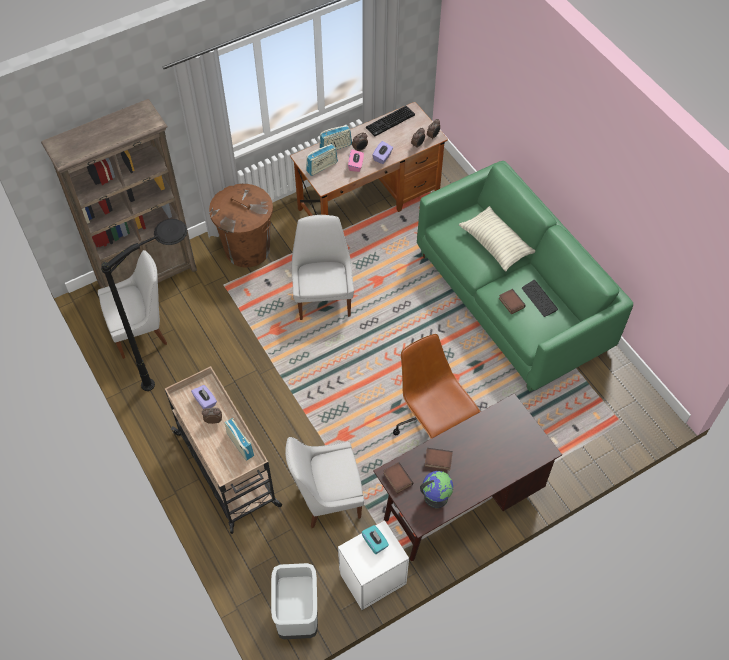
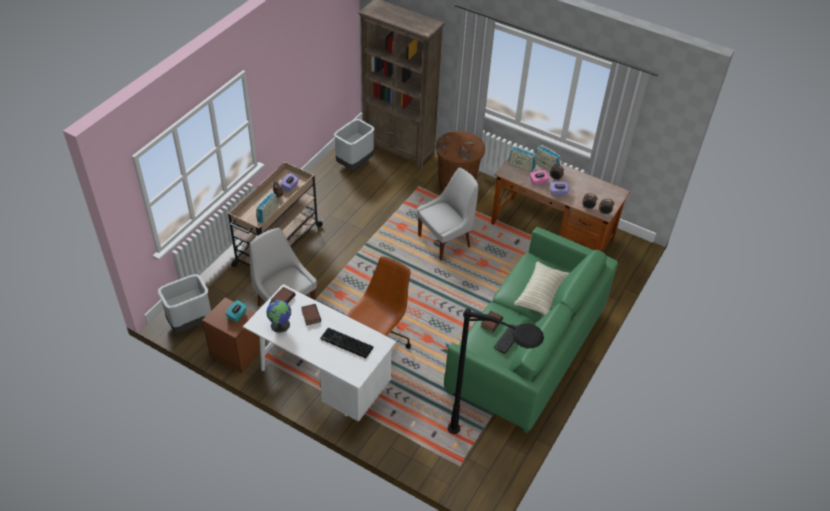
camera: 60 degrees right, 10 degrees down
white chair [98,250,167,359] -> grey trash can [334,119,375,170]
black floor lamp [101,219,187,391] -> black floor lamp moved to [448,308,544,434]
white nightstand [338,520,409,610] -> brown nightstand [202,298,260,373]
keyboard [366,106,415,136] -> keyboard moved to [320,328,373,358]
brown desk [373,393,562,561] -> white desk [243,284,396,422]

